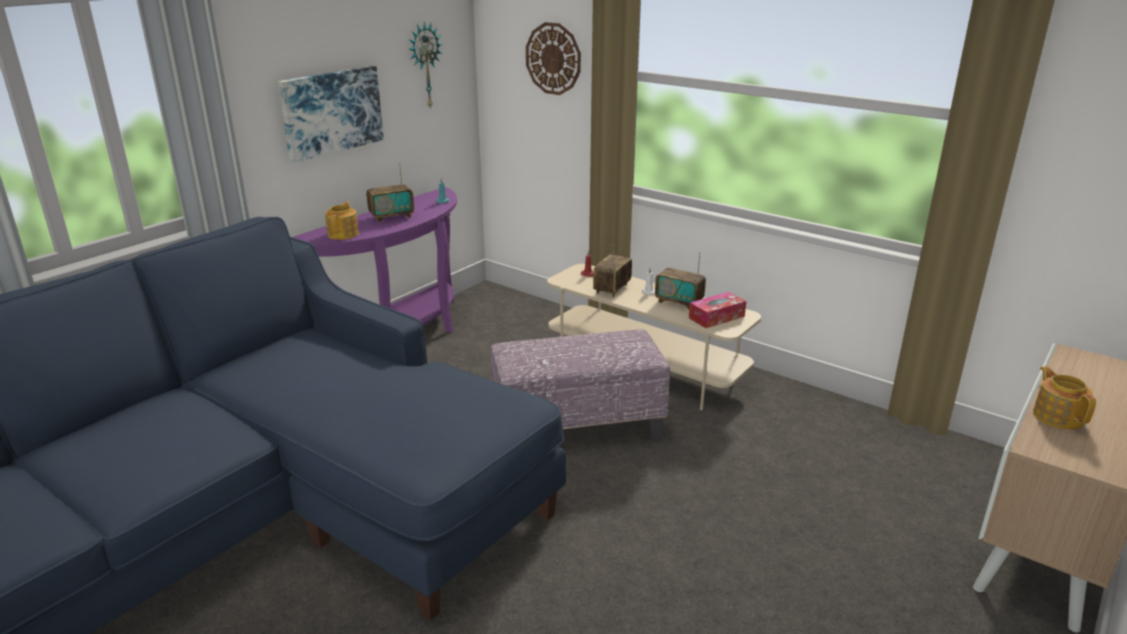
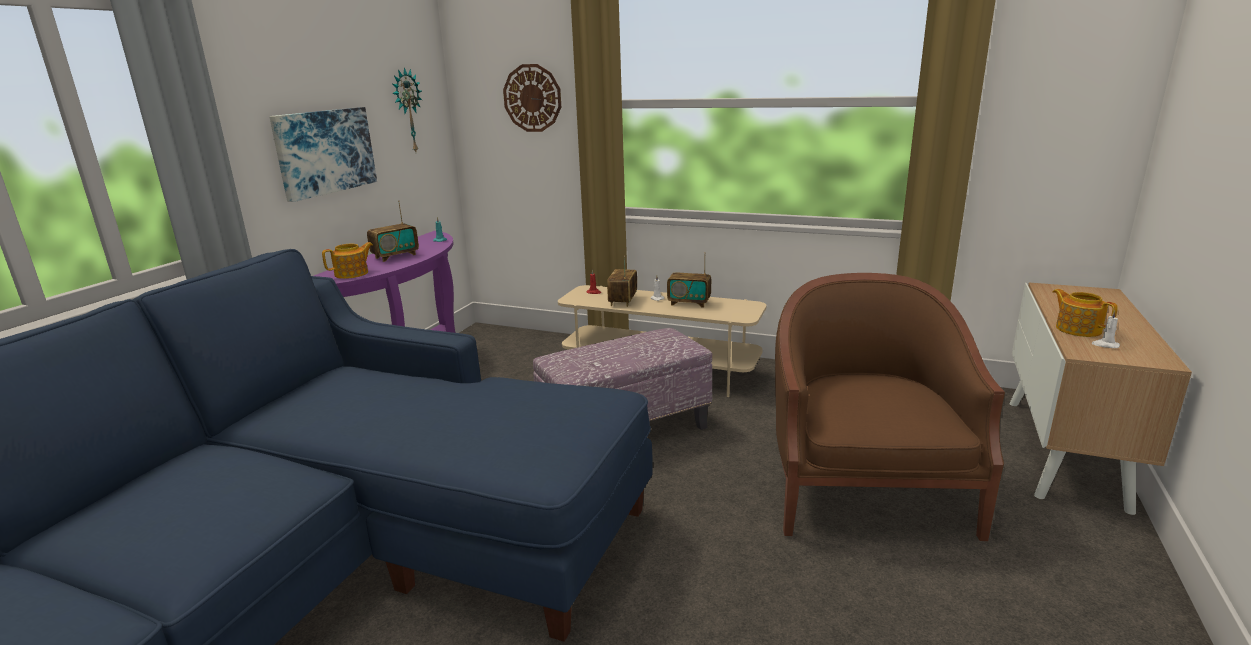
camera: 15 degrees left, 5 degrees down
teapot [325,201,359,240] -> teapot turned 60 degrees clockwise [322,242,373,279]
tissue box [689,292,746,328] -> none
none -> brown armchair [775,273,1005,541]
none -> white candle [1092,310,1120,348]

